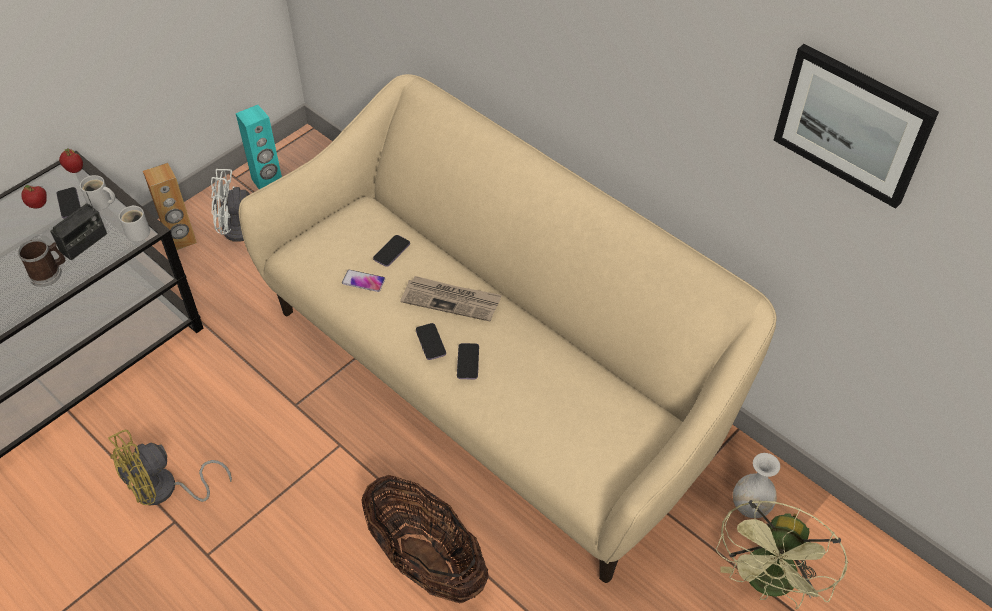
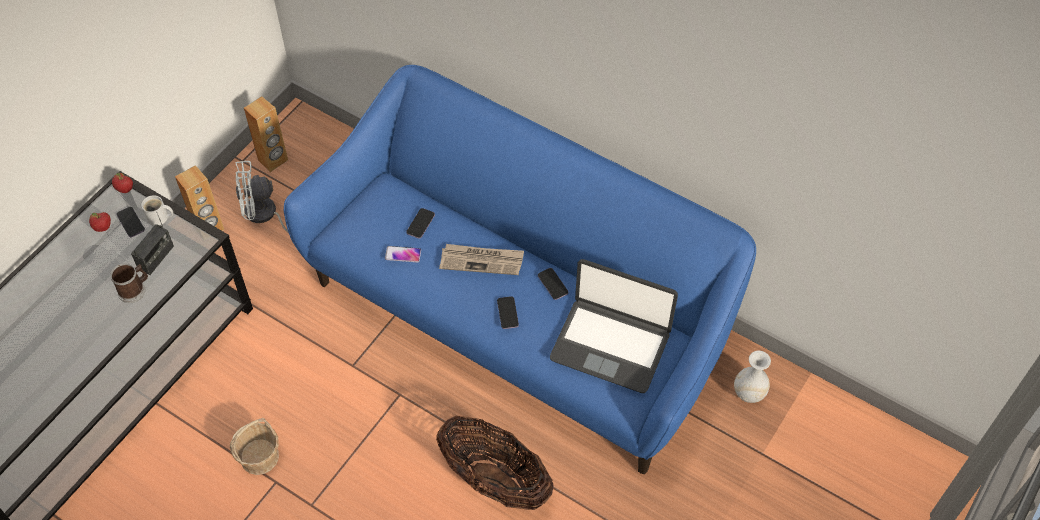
camera: 10 degrees left, 5 degrees up
yellow fan [108,430,232,505] -> basket [230,418,279,475]
white mug [119,205,150,242] -> none
turquoise speaker [236,105,282,189] -> brown speaker [244,96,288,172]
beige sofa [238,74,777,583] -> blue sofa [284,65,756,474]
phone [416,323,446,360] -> phone moved to [538,268,568,300]
green fan [716,500,848,609] -> none
picture [773,44,939,209] -> none
none -> laptop [550,259,678,393]

